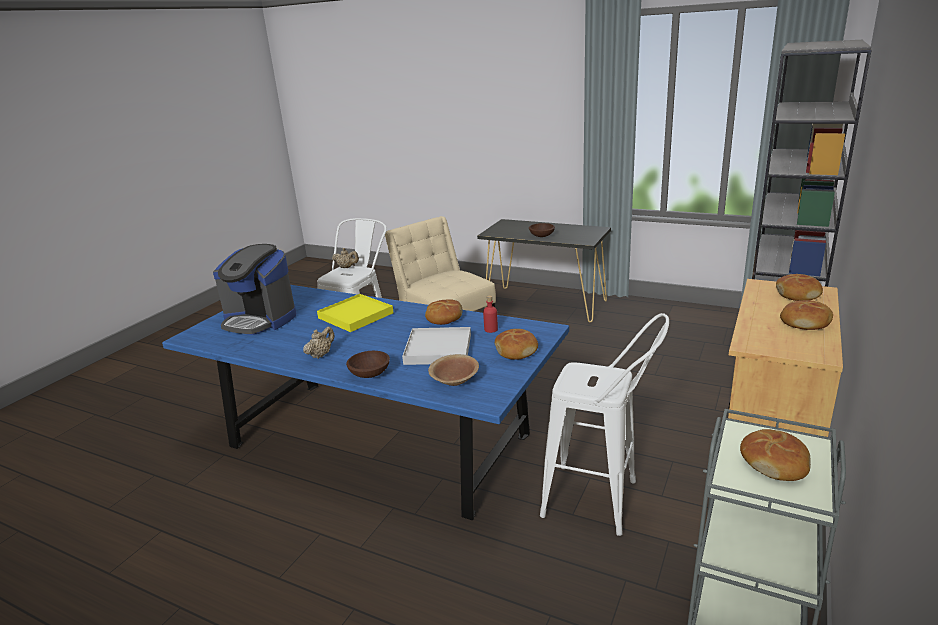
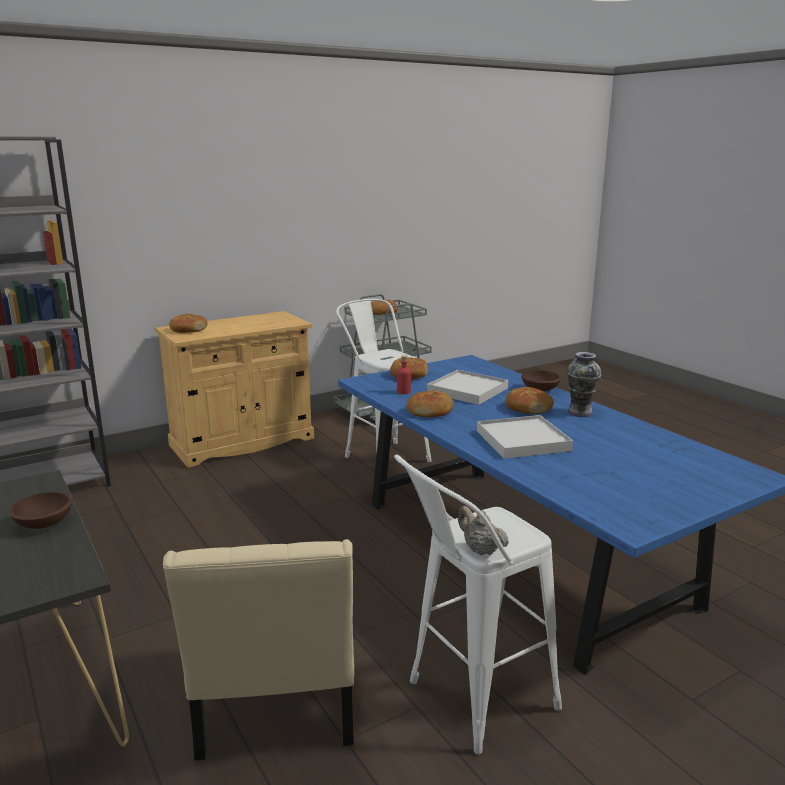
camera: 150 degrees left, 5 degrees down
coffee machine [213,244,296,335] -> none
beige teapot [303,327,334,359] -> vase [566,352,602,417]
yellow tray [317,294,394,332] -> white tray [477,415,573,459]
brown bowl [428,354,479,386] -> none
bread [780,300,833,330] -> bread moved to [506,387,554,414]

